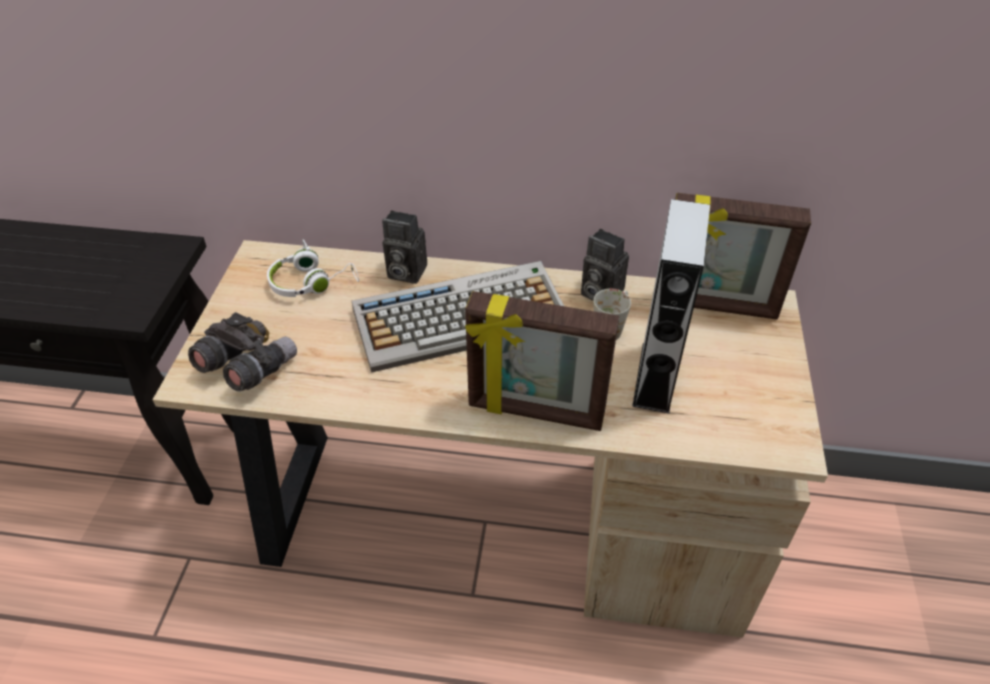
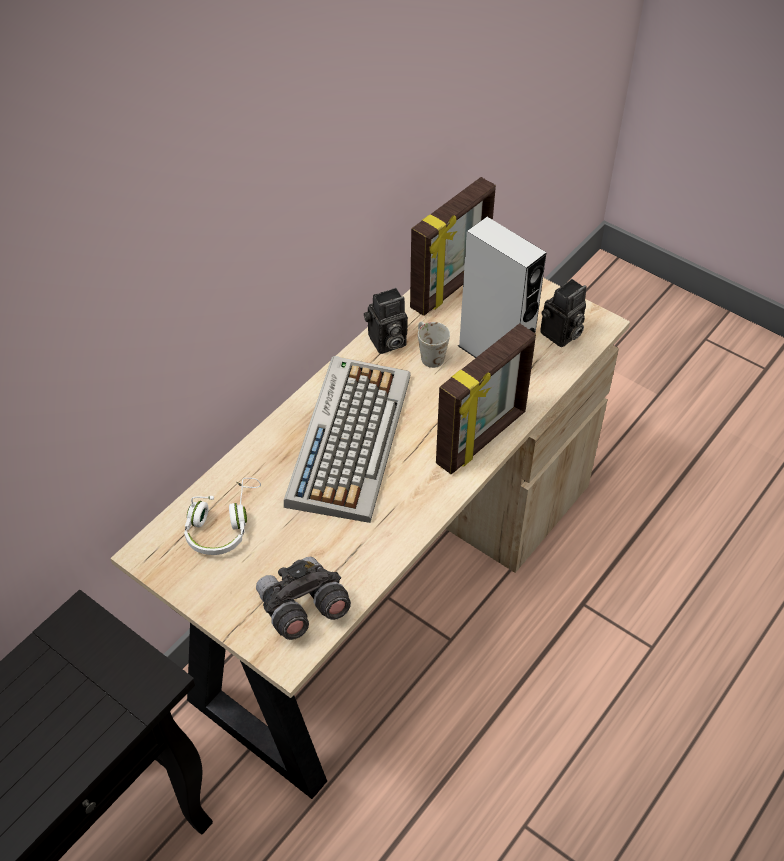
camera: 60 degrees left, 5 degrees up
camera [382,210,427,284] -> camera moved to [540,279,587,347]

